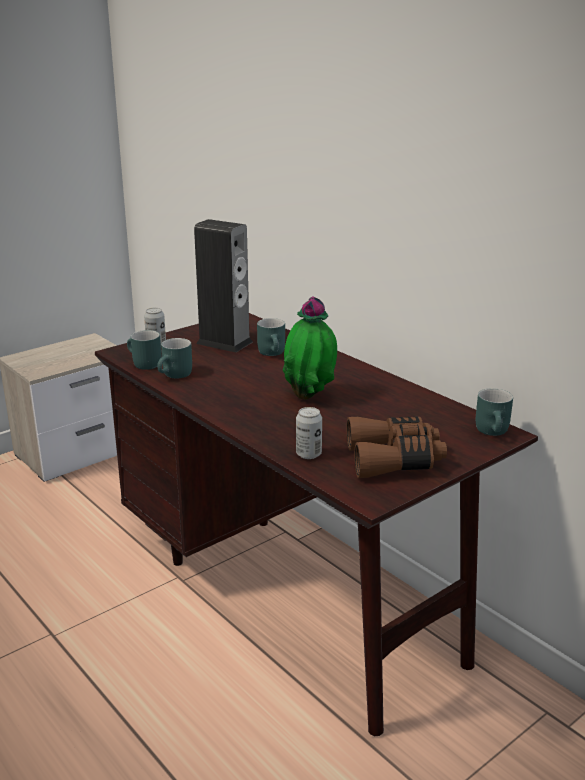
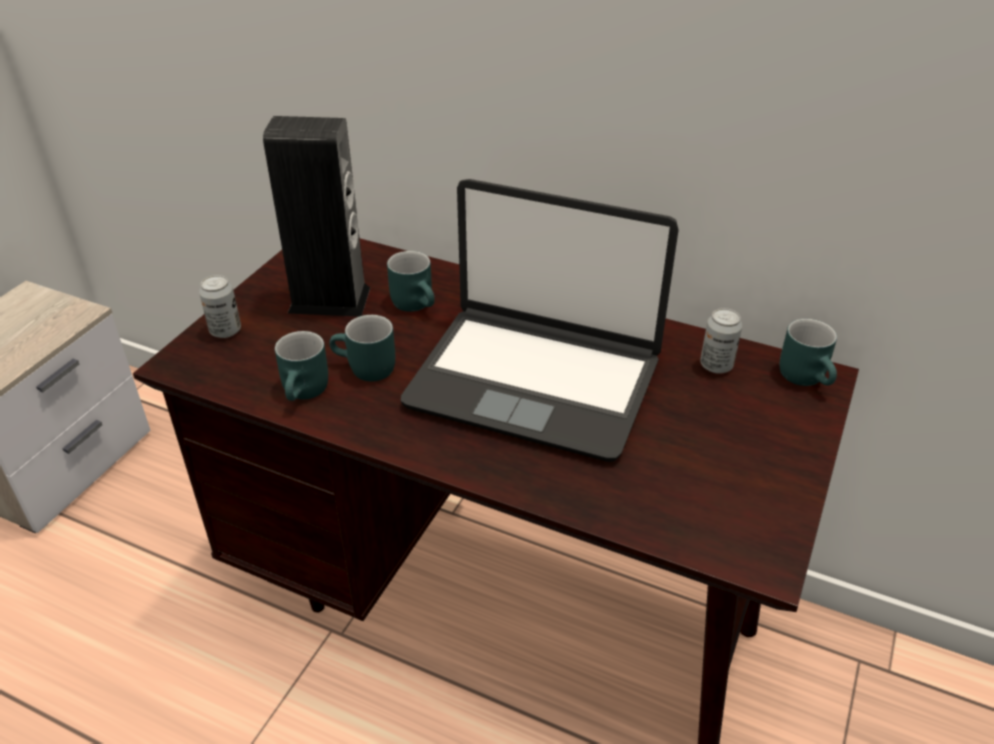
camera: 25 degrees left, 15 degrees up
turquoise mug [127,330,161,370] -> turquoise mug moved to [329,315,395,381]
potted plant [283,296,337,400] -> laptop [401,179,679,462]
can [296,407,322,459] -> can moved to [700,308,742,374]
brown binoculars [347,417,447,478] -> none

